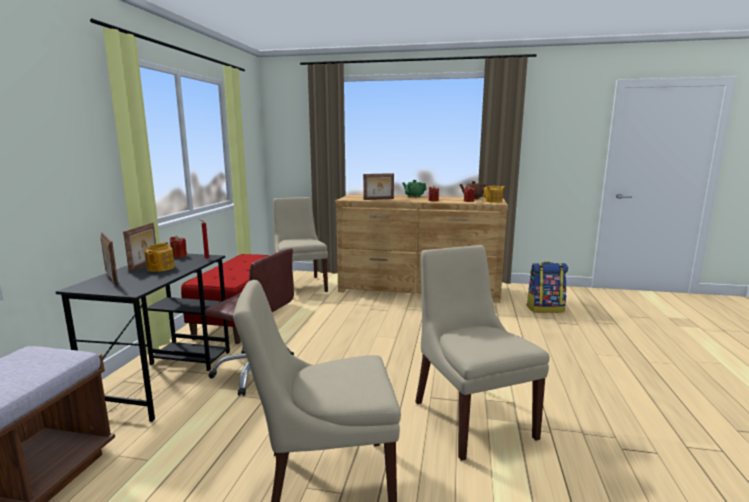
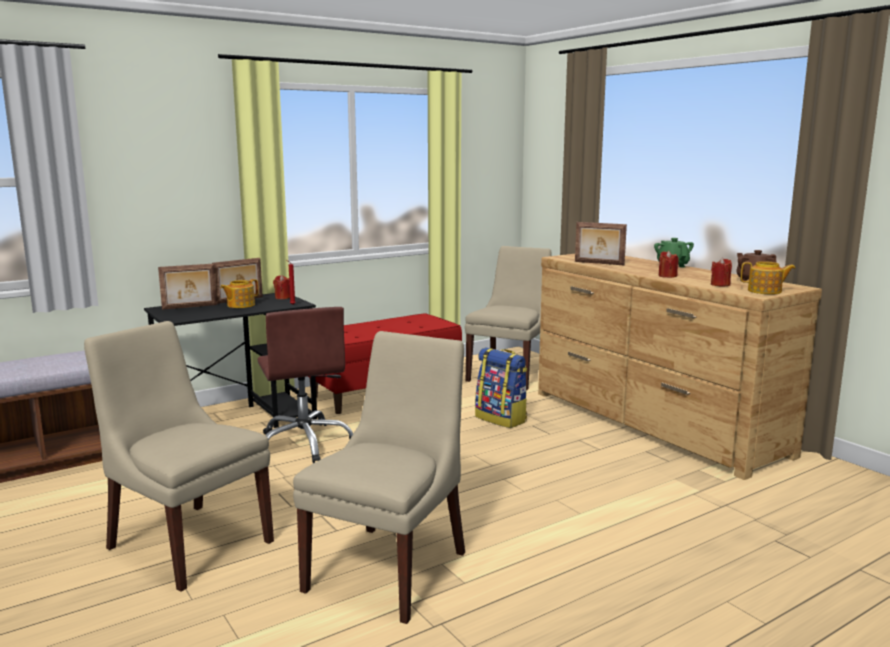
camera: 45 degrees right, 0 degrees up
picture frame [101,233,119,286] -> picture frame turned 120 degrees counterclockwise [158,264,217,310]
backpack [527,262,568,313] -> backpack moved to [475,347,527,428]

